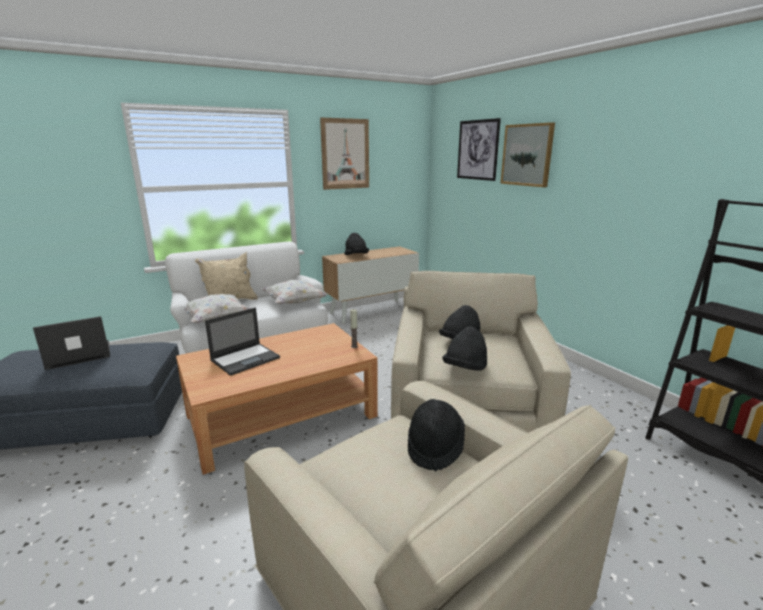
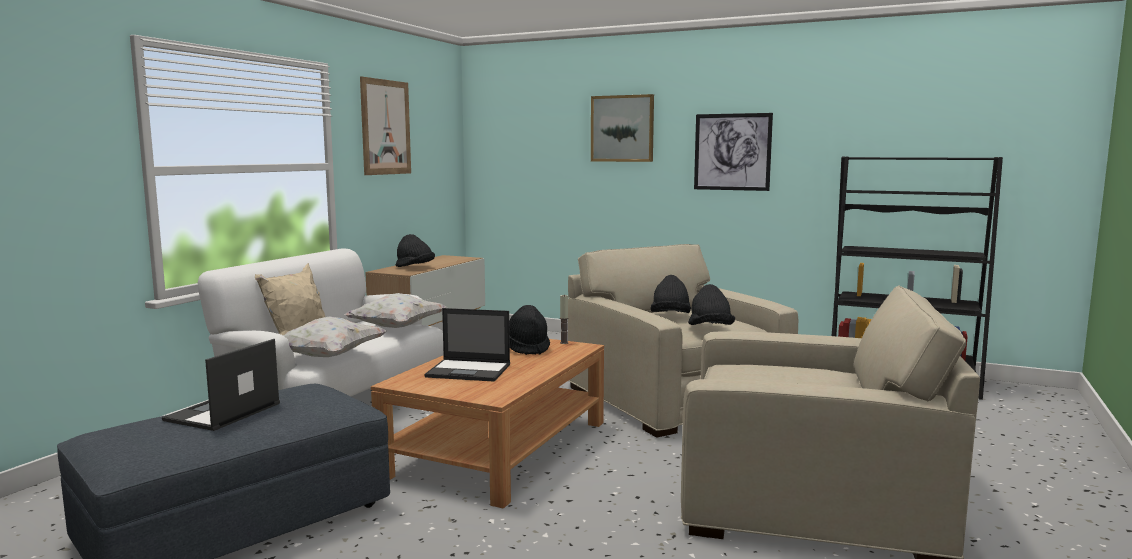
camera: 35 degrees left, 10 degrees down
laptop [205,307,280,376] -> laptop turned 90 degrees clockwise [424,308,510,382]
black hat [408,399,465,471] -> black hat moved to [509,305,550,355]
picture [457,118,501,181] -> picture moved to [694,113,773,191]

